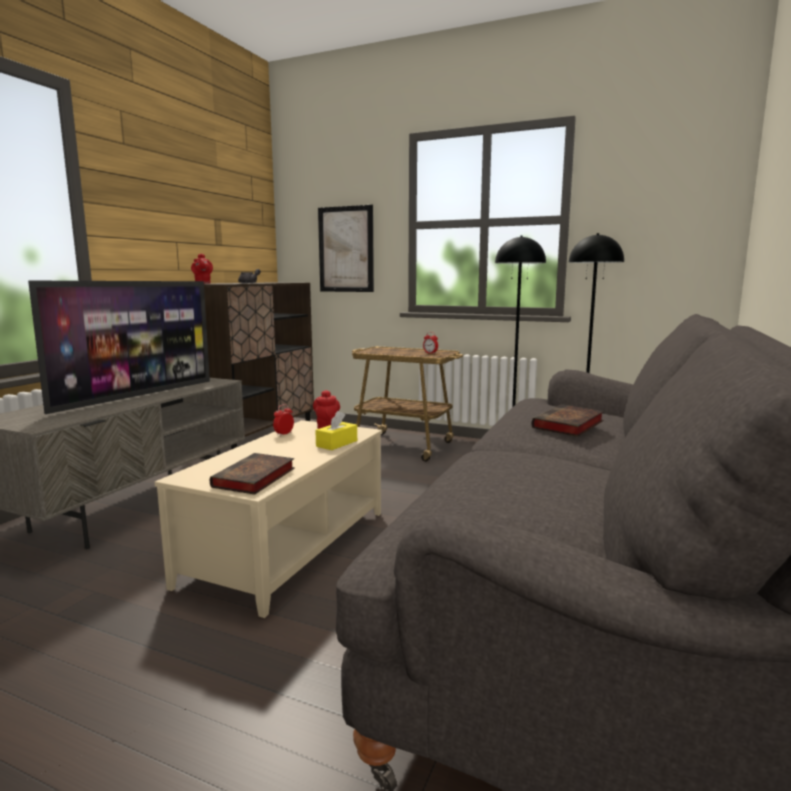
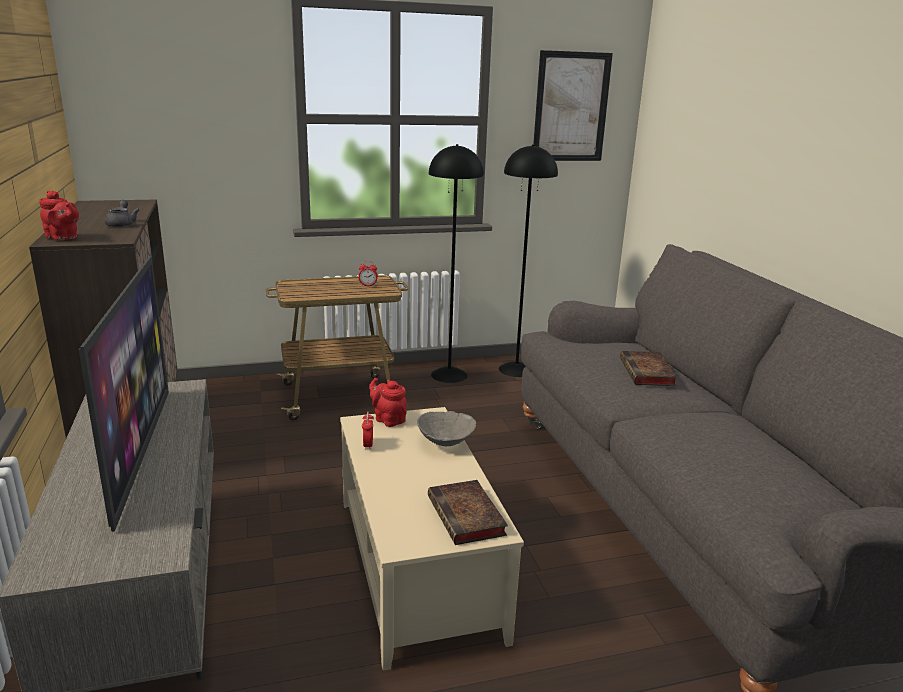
camera: 40 degrees left, 10 degrees up
yellow tissue box [315,411,357,450] -> grey bowl [417,411,476,446]
picture [318,205,374,292] -> picture moved to [533,50,613,161]

